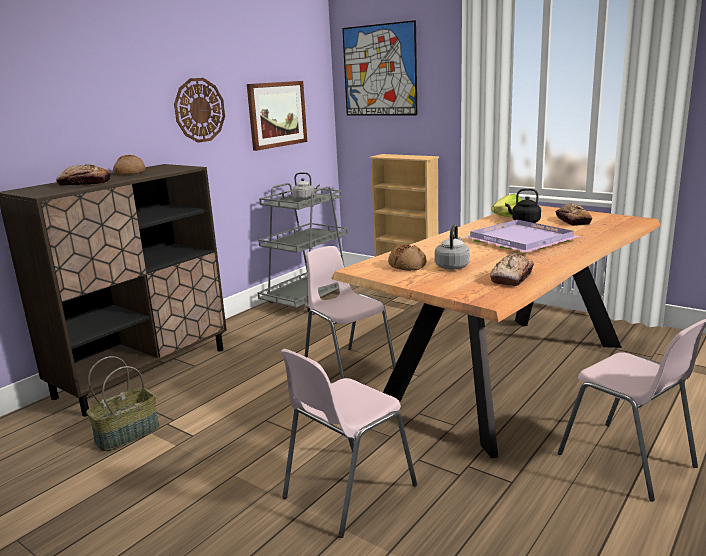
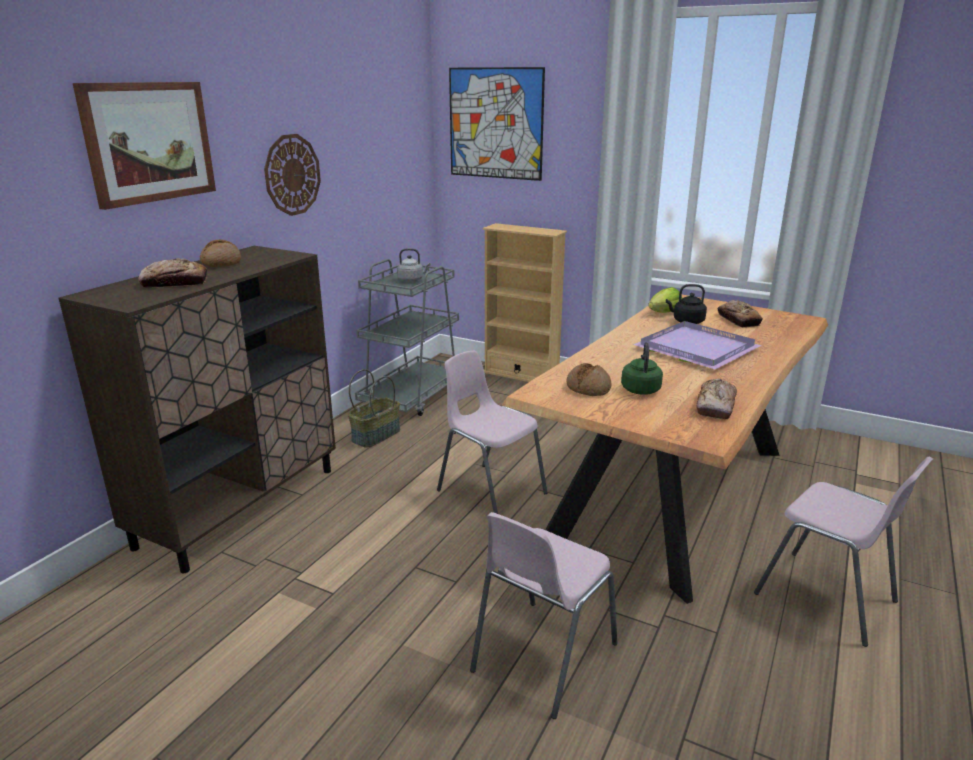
camera: 10 degrees left, 5 degrees up
basket [86,356,160,451] -> basket moved to [348,369,400,448]
picture [247,81,307,151] -> picture moved to [73,82,216,210]
grey kettle [435,224,470,270] -> green kettle [621,342,663,395]

